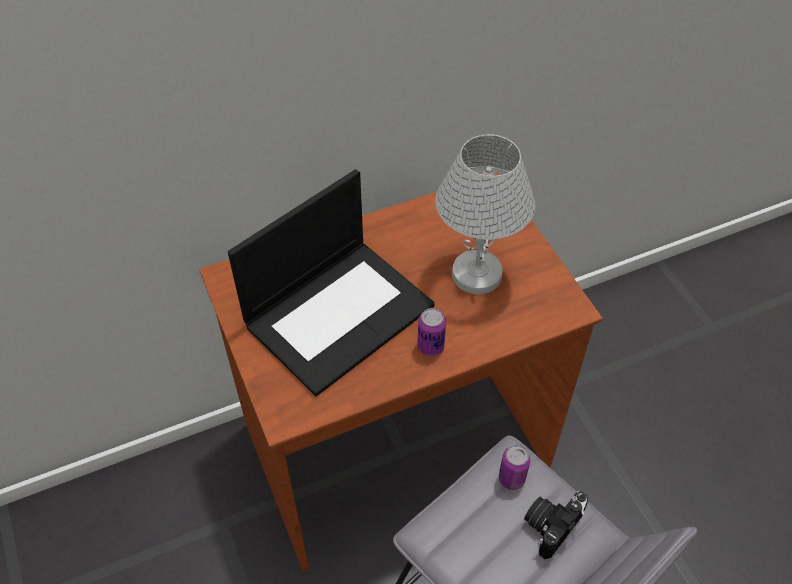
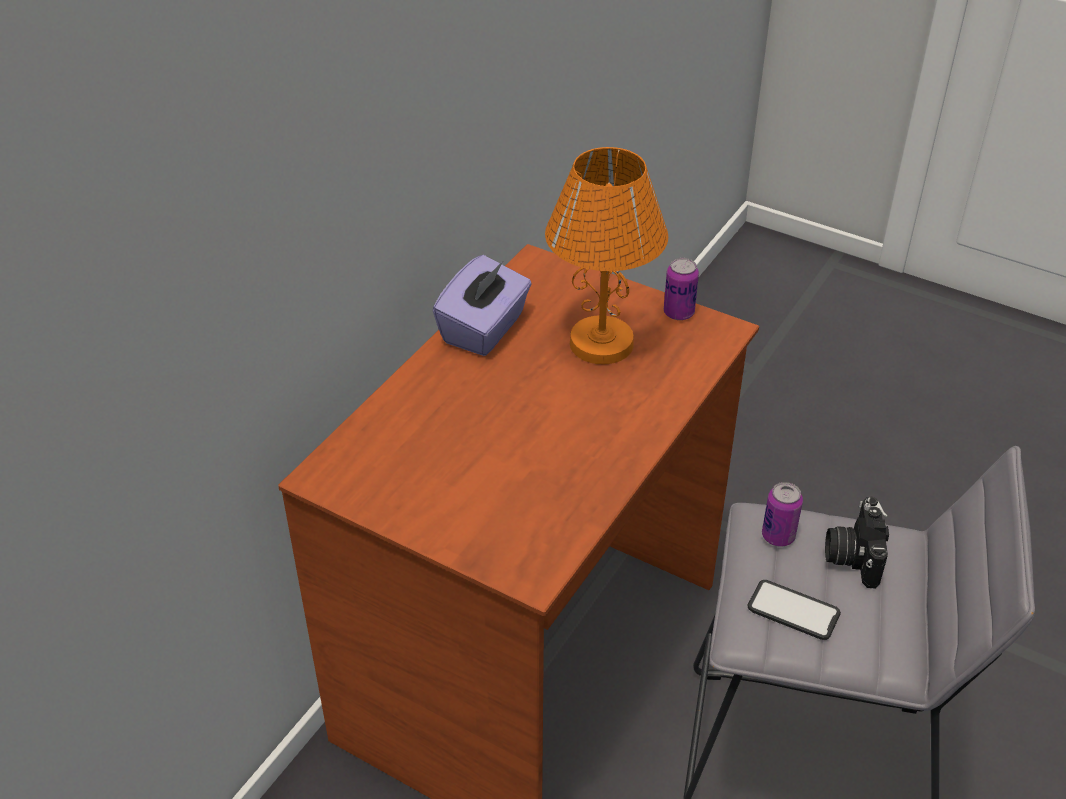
camera: 35 degrees left, 10 degrees down
laptop [228,169,435,396] -> none
can [418,308,446,356] -> can moved to [664,258,699,320]
white table lamp [435,134,535,294] -> orange table lamp [545,147,668,364]
none -> purple tissue box [433,255,532,356]
none -> phone [747,580,841,640]

